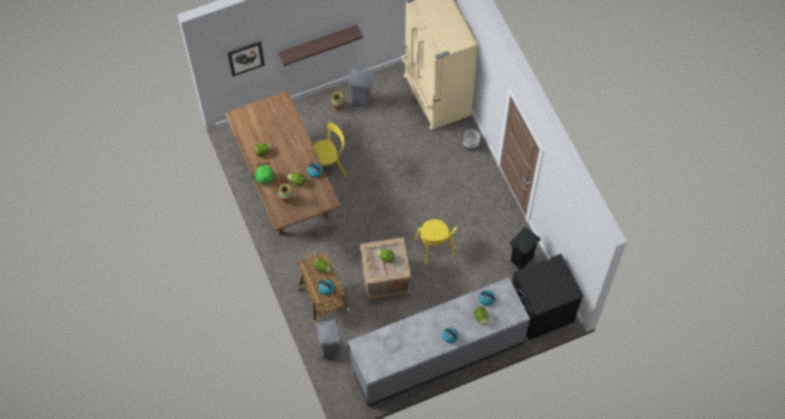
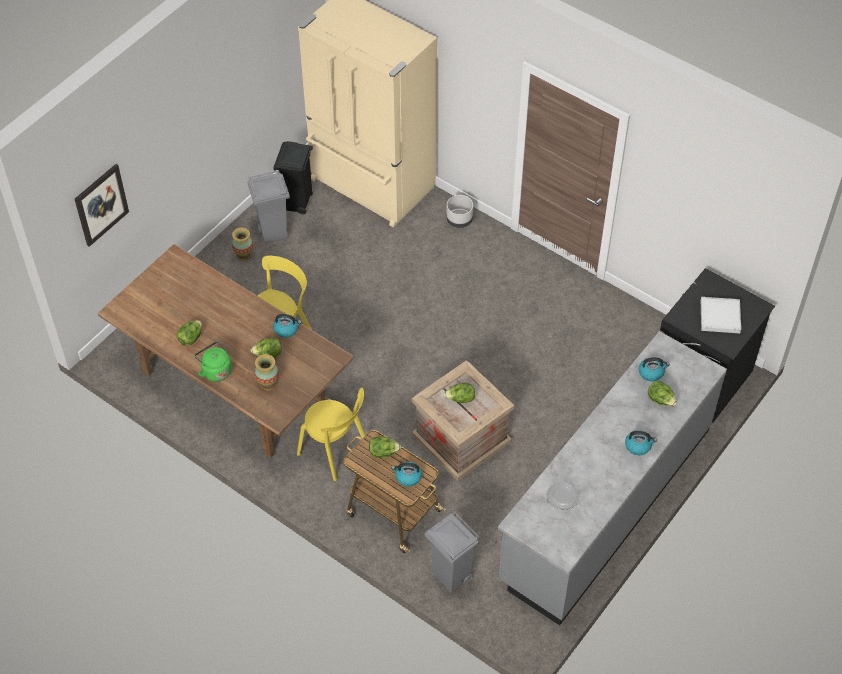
camera: 30 degrees left, 10 degrees down
shelf [279,25,363,66] -> none
yellow chair [414,219,457,265] -> yellow chair moved to [297,388,367,481]
black trash can [509,227,541,270] -> black trash can moved to [273,141,313,215]
none -> white tray [701,297,741,333]

